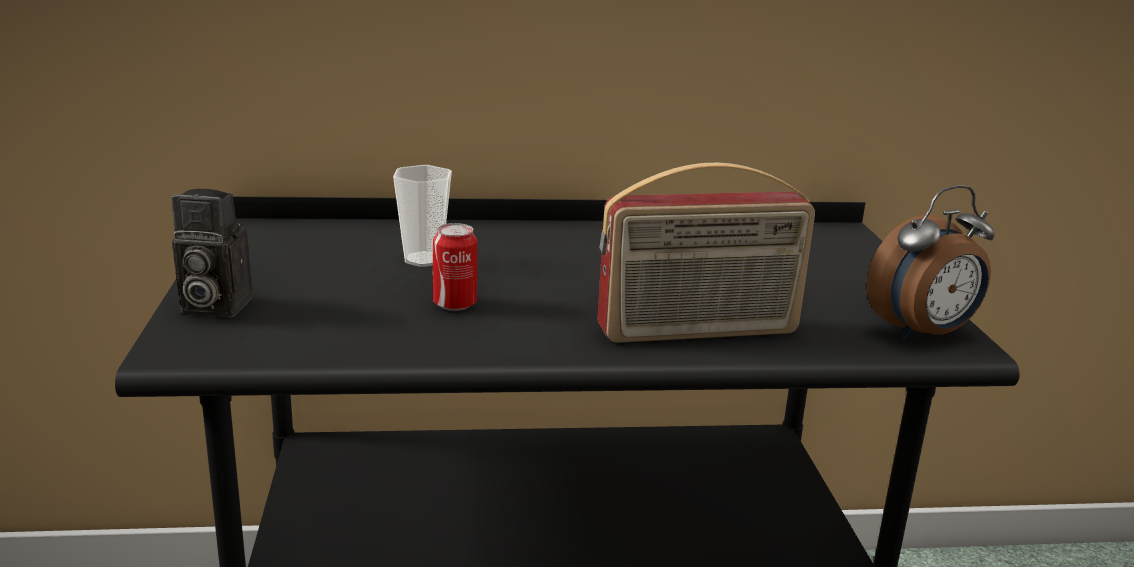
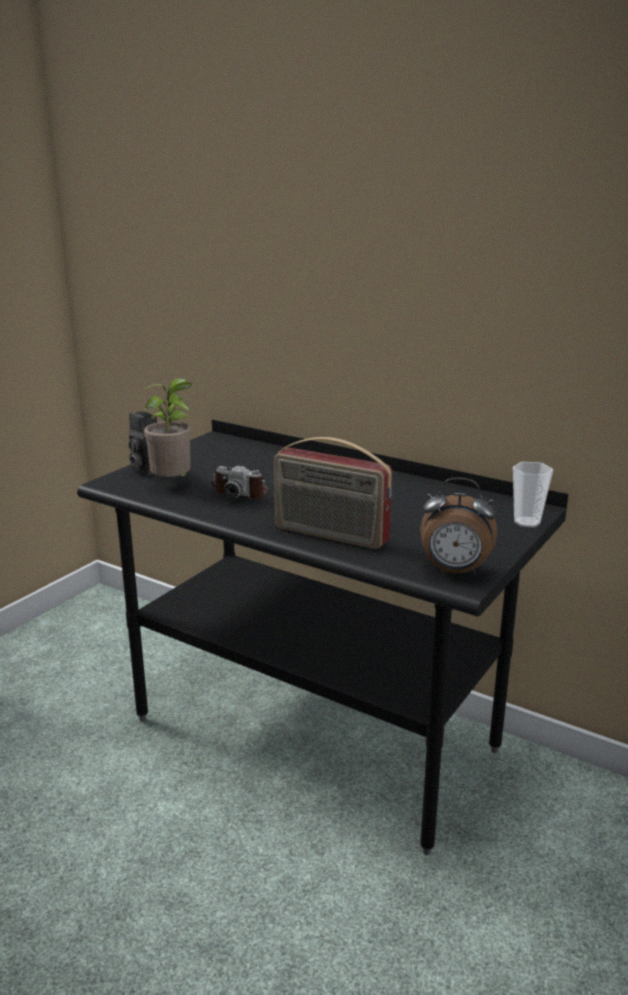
camera: 40 degrees right, 0 degrees up
cup [393,165,452,267] -> cup moved to [513,462,553,528]
can [433,223,477,311] -> camera [211,466,269,499]
none -> potted plant [143,378,193,477]

